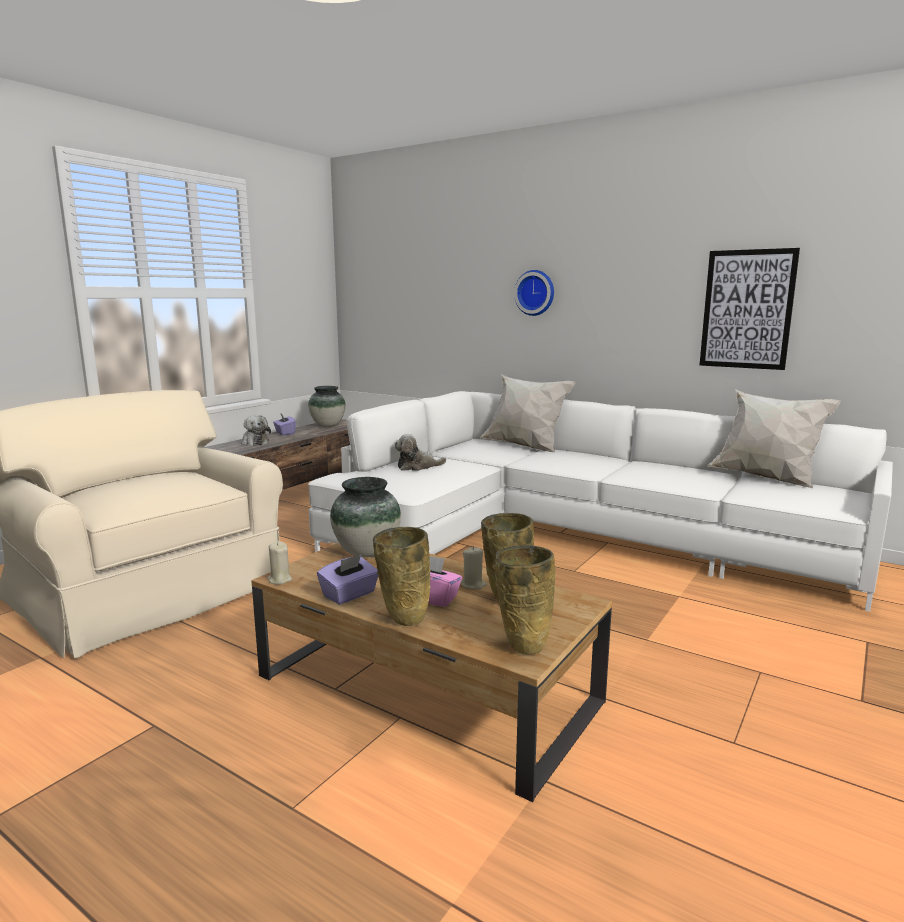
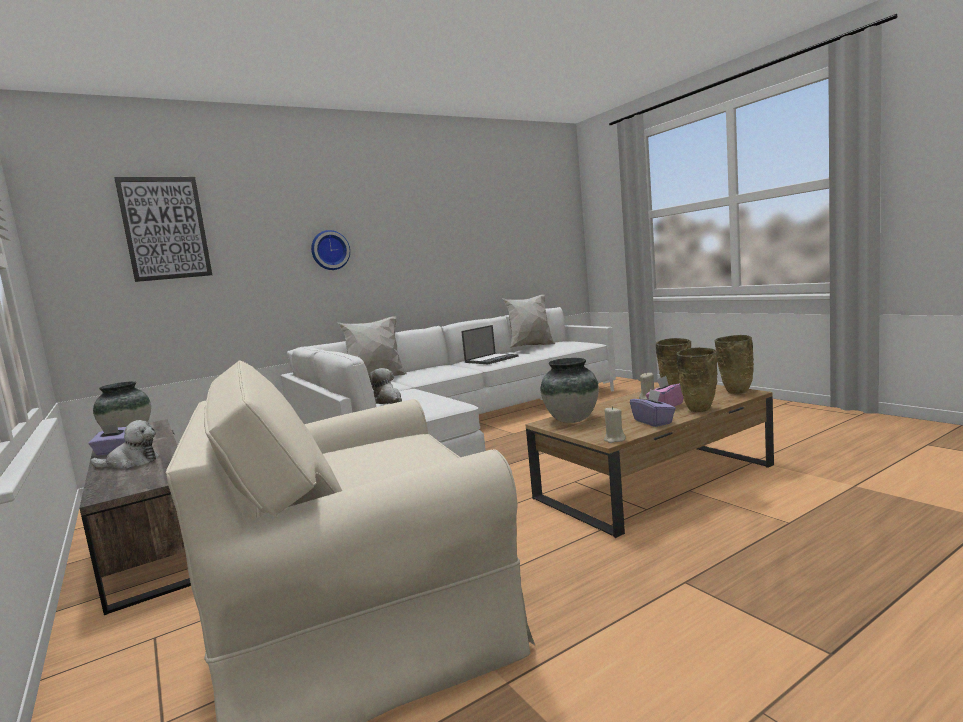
camera: 65 degrees left, 5 degrees down
plush toy [395,434,446,471] -> plush toy turned 135 degrees clockwise [369,368,402,404]
picture [700,248,800,370] -> picture moved to [114,177,212,282]
none -> laptop [461,325,519,364]

